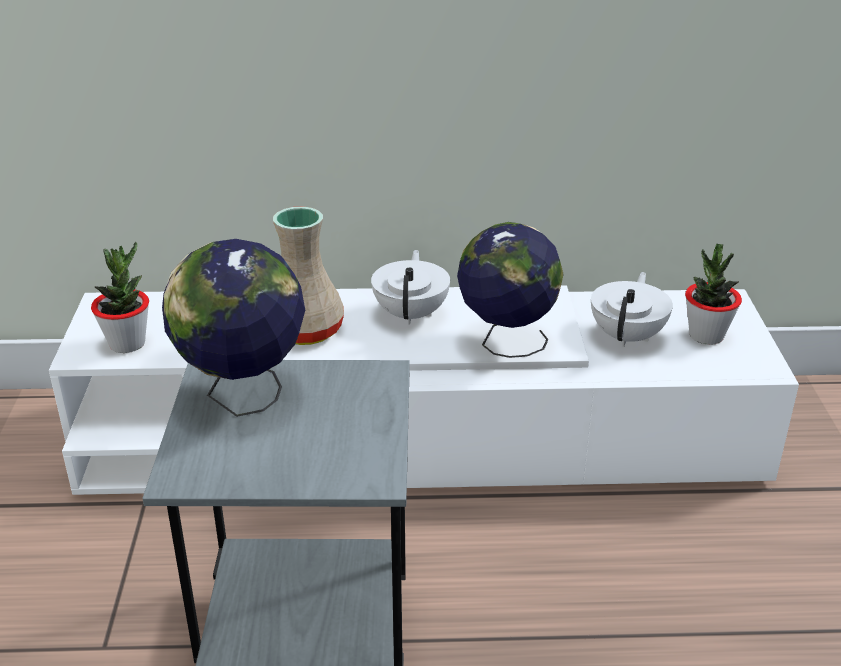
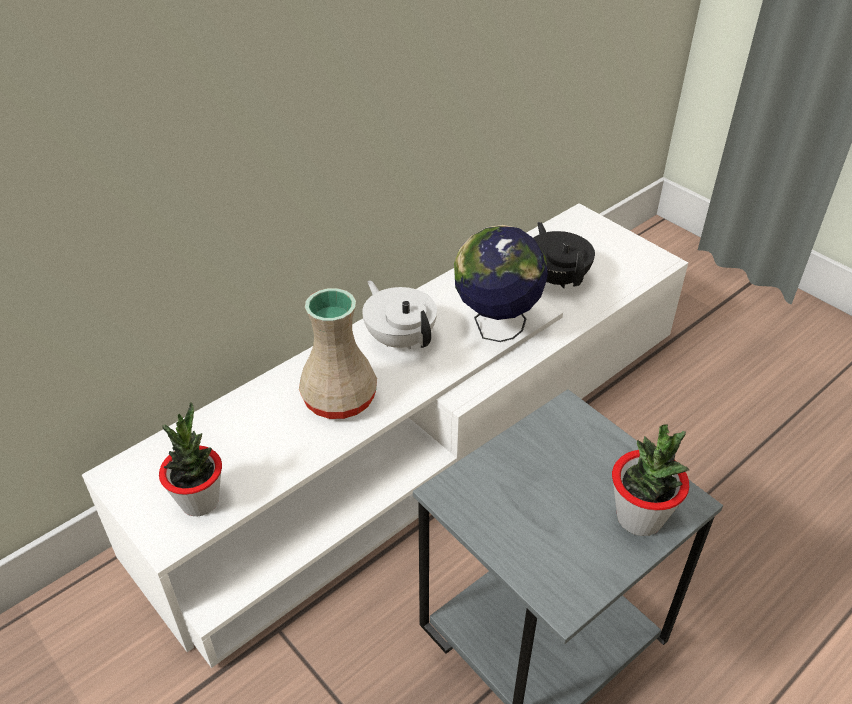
camera: 40 degrees left, 10 degrees up
globe [162,239,305,417] -> none
white teapot [591,272,673,347] -> black teapot [533,222,595,288]
potted plant [685,244,742,345] -> potted plant moved to [612,424,689,536]

